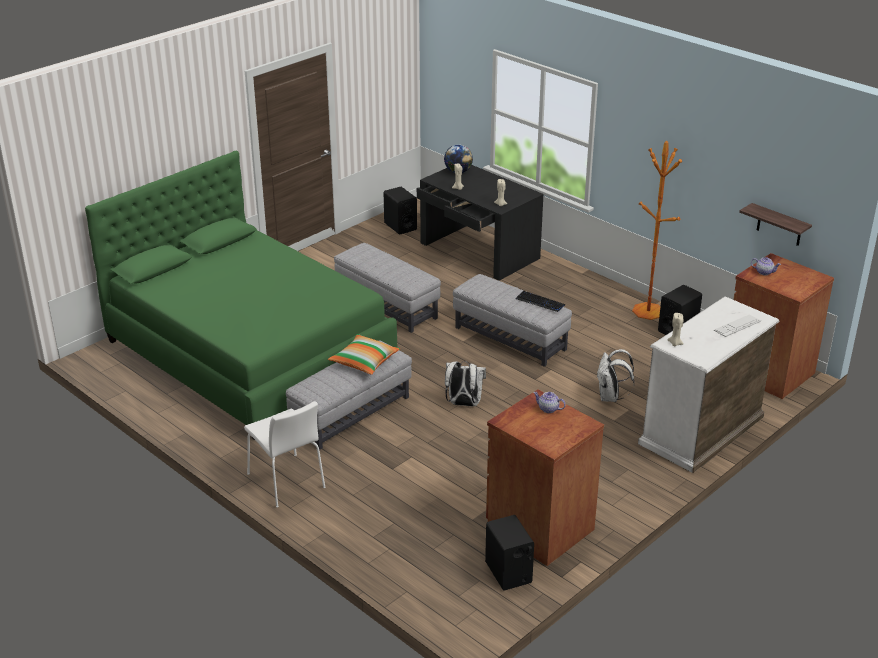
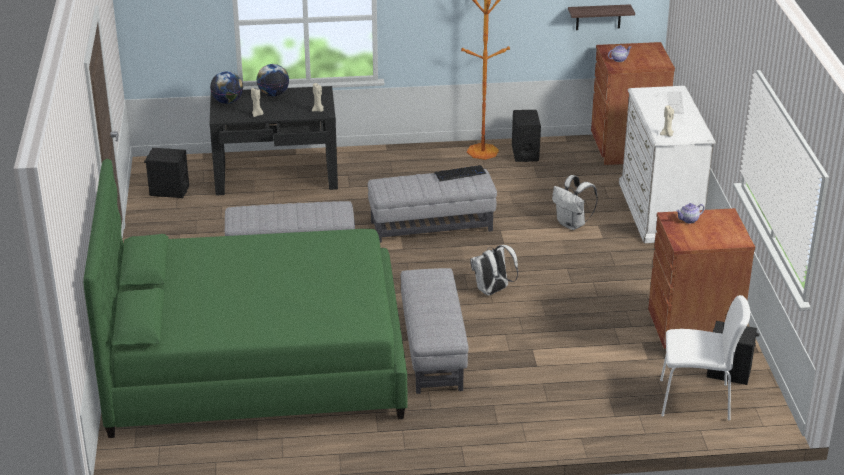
camera: 50 degrees left, 0 degrees up
white chair [244,401,325,508] -> white chair moved to [660,295,750,420]
pillow [328,334,400,375] -> none
none -> globe [257,64,289,96]

